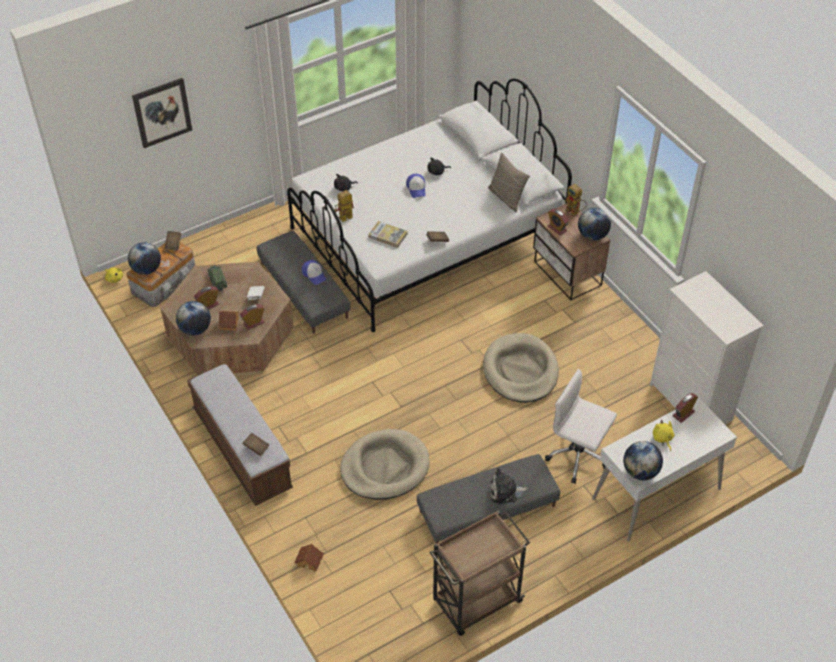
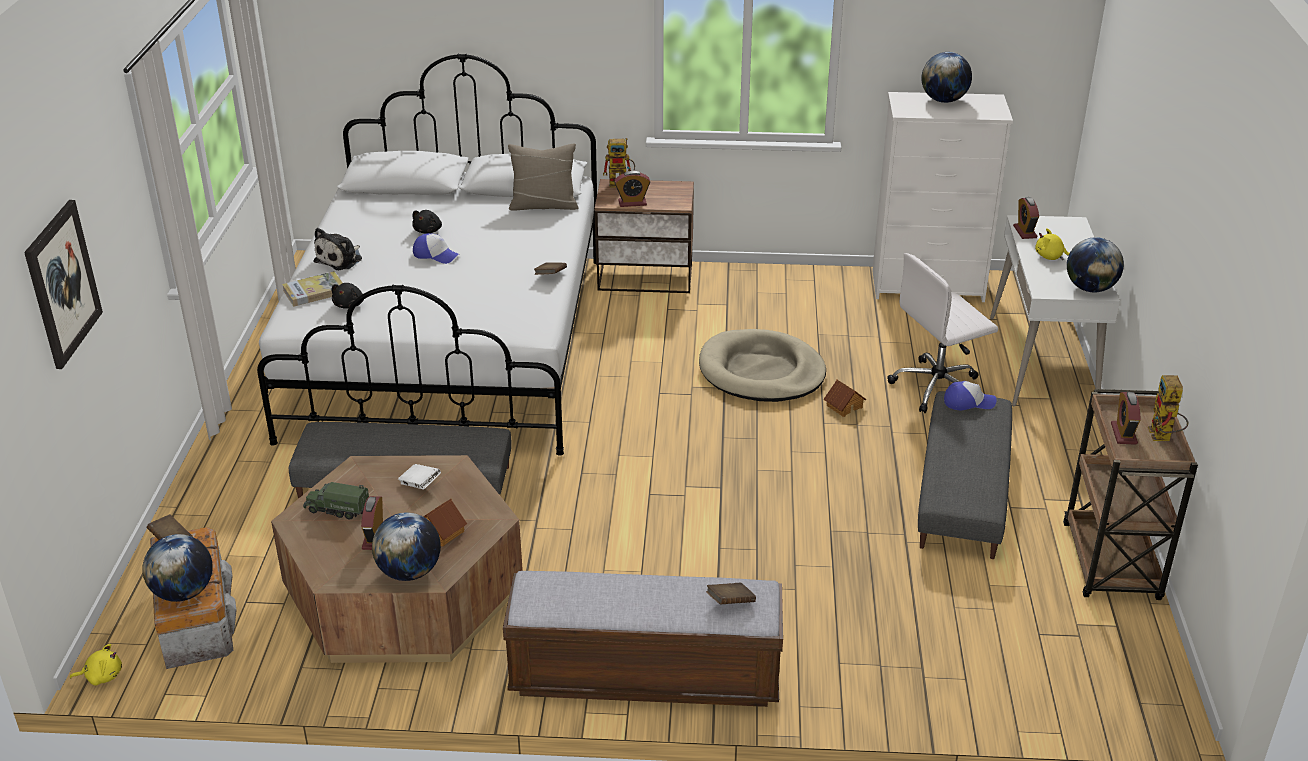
camera: 55 degrees left, 15 degrees down
alarm clock [240,304,265,330] -> alarm clock moved to [1111,392,1140,445]
toy house [294,544,324,572] -> toy house moved to [823,380,866,417]
cap [302,260,326,285] -> cap moved to [944,381,997,410]
toy robot [334,190,354,222] -> toy robot moved to [1148,375,1188,441]
beige dog bed [340,429,430,500] -> none
book [368,221,407,248] -> book moved to [282,271,343,306]
plush toy [490,467,528,505] -> plush toy moved to [314,228,362,270]
globe [578,208,611,241] -> globe moved to [922,52,972,103]

